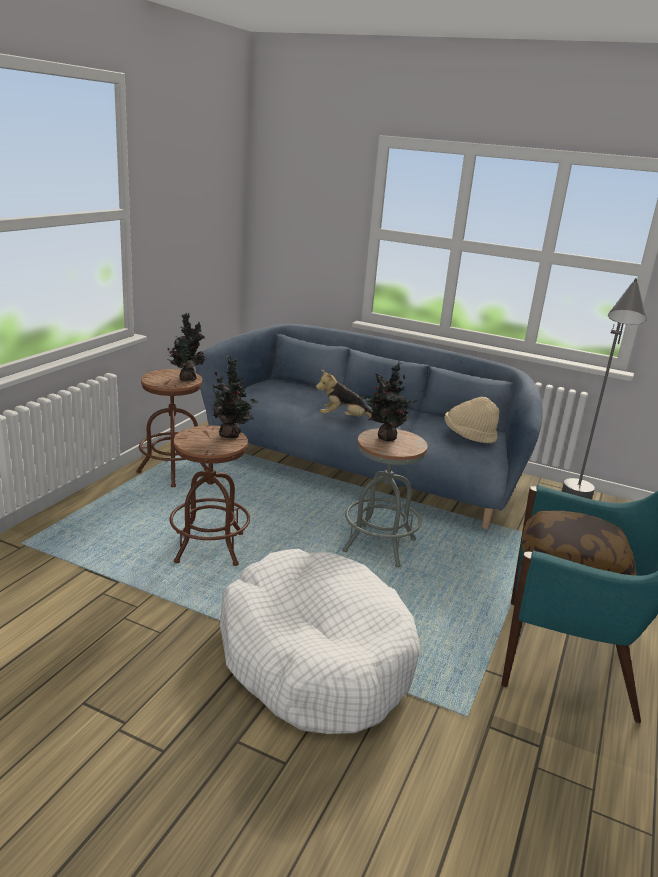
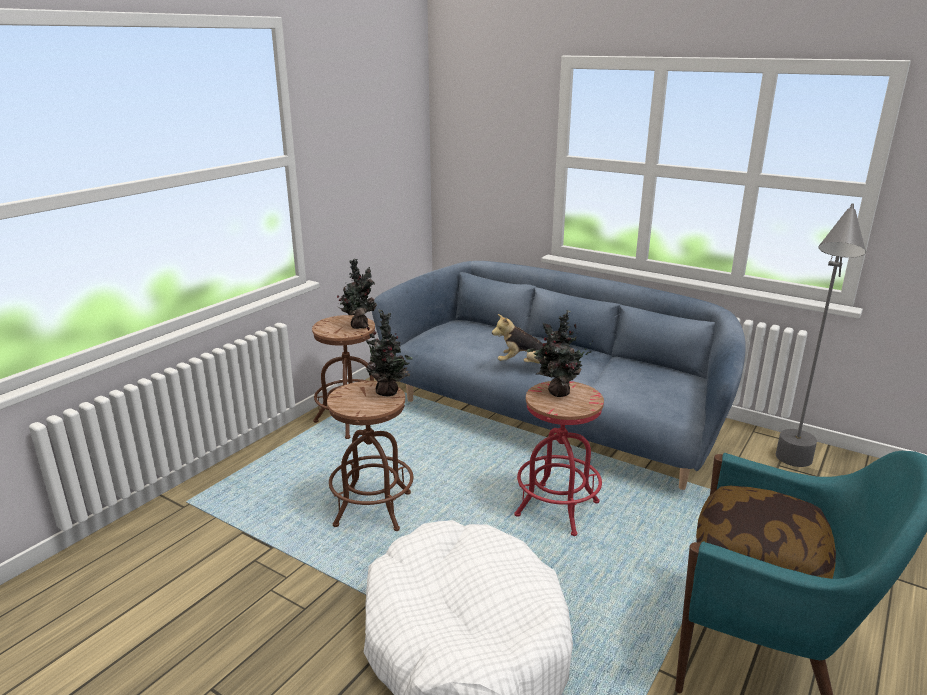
camera: 10 degrees right, 0 degrees up
grey stool [342,428,428,567] -> red stool [514,381,604,536]
beige hat [444,397,499,443] -> none

